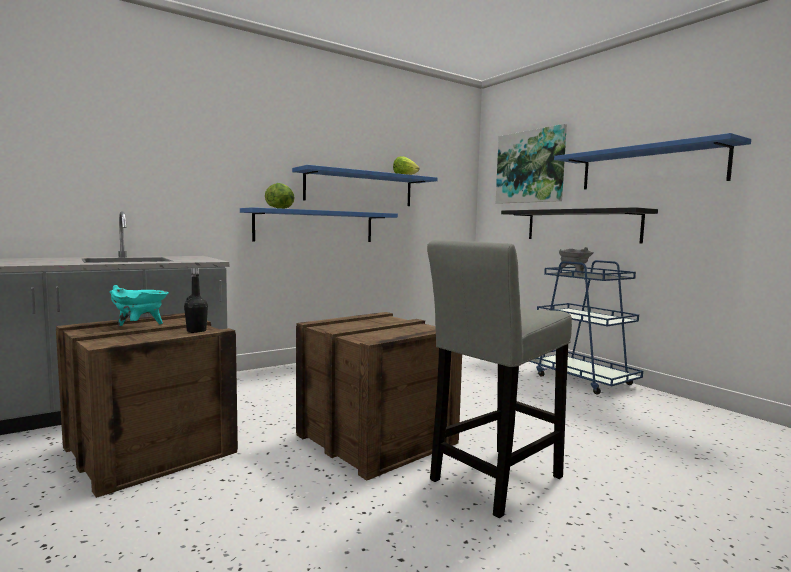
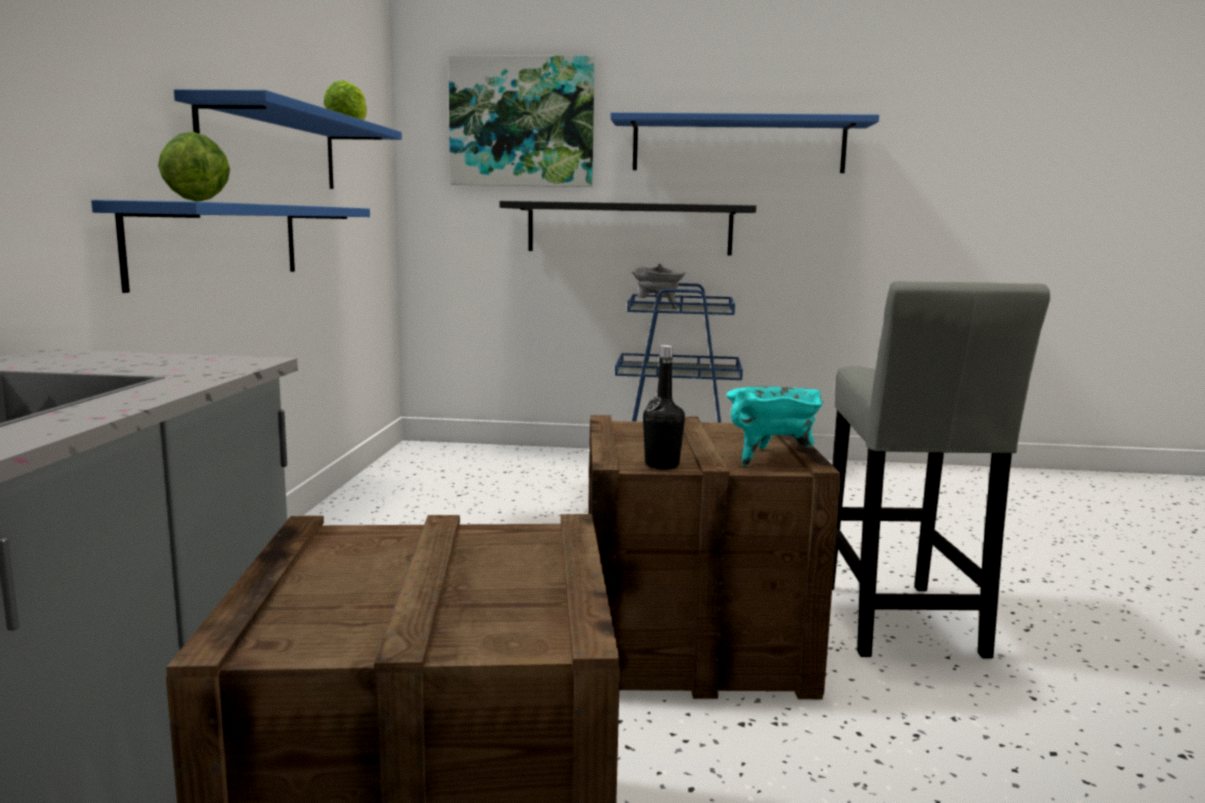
camera: 50 degrees left, 5 degrees up
turquoise cooking pot [109,285,169,326] -> turquoise cooking pot moved to [726,387,824,466]
black bottle [184,268,208,333] -> black bottle moved to [643,345,685,469]

